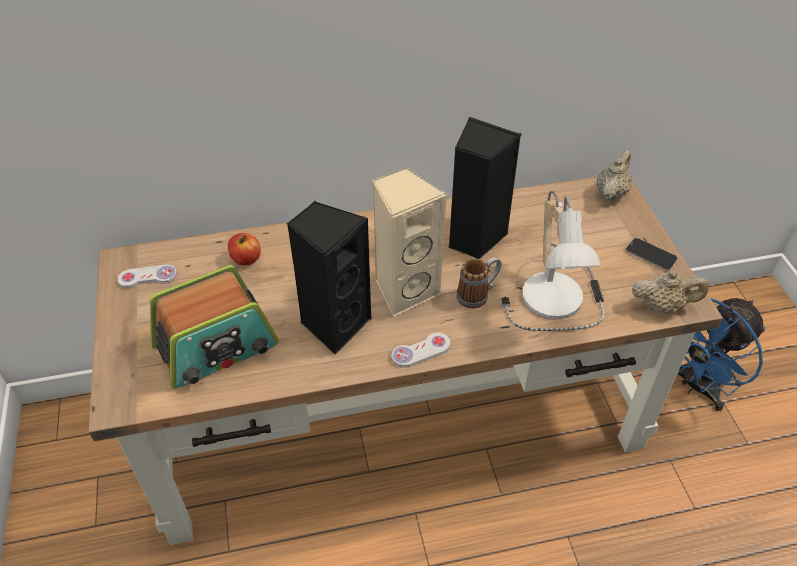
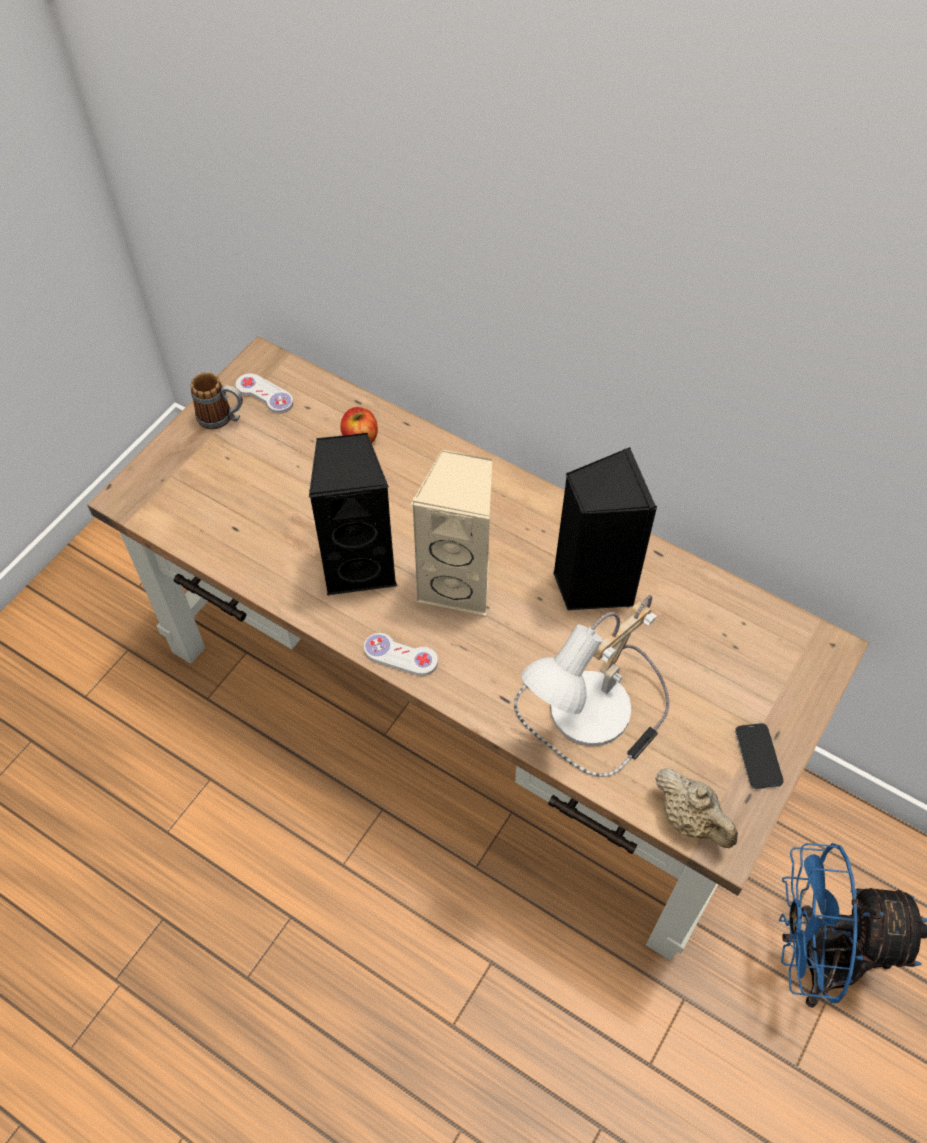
camera: 45 degrees right, 10 degrees up
radio [150,265,279,389] -> none
mug [456,257,501,308] -> mug moved to [191,372,243,429]
beige teapot [597,150,632,202] -> none

